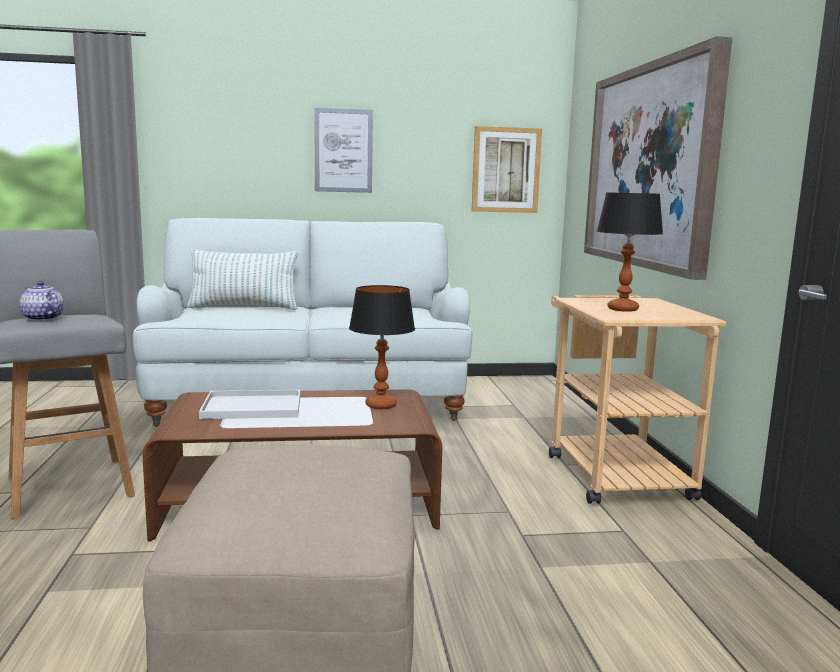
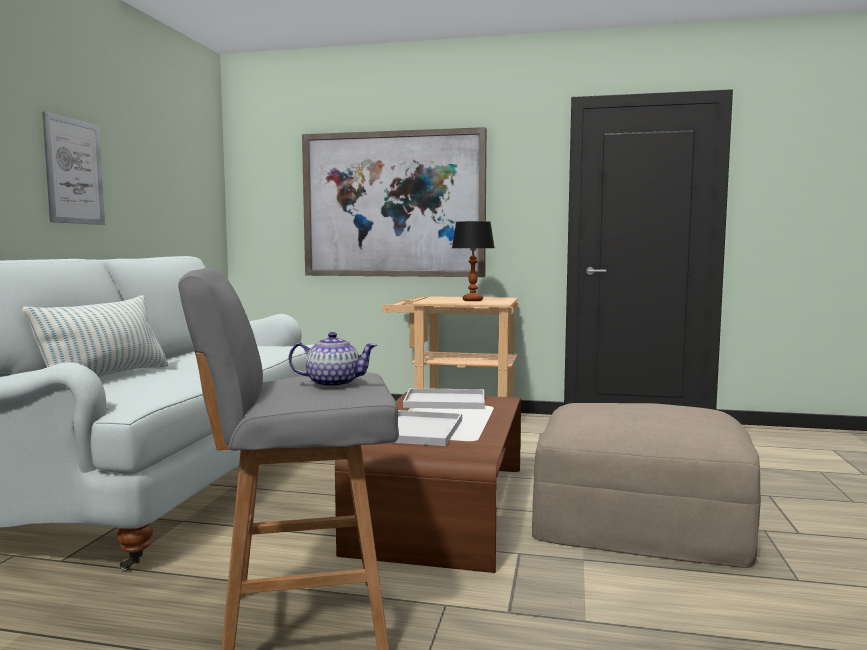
camera: 70 degrees left, 5 degrees down
teapot [20,281,64,321] -> teapot turned 150 degrees counterclockwise [289,332,377,387]
table lamp [349,285,415,409] -> white tray [403,388,485,409]
picture [472,126,542,213] -> none

